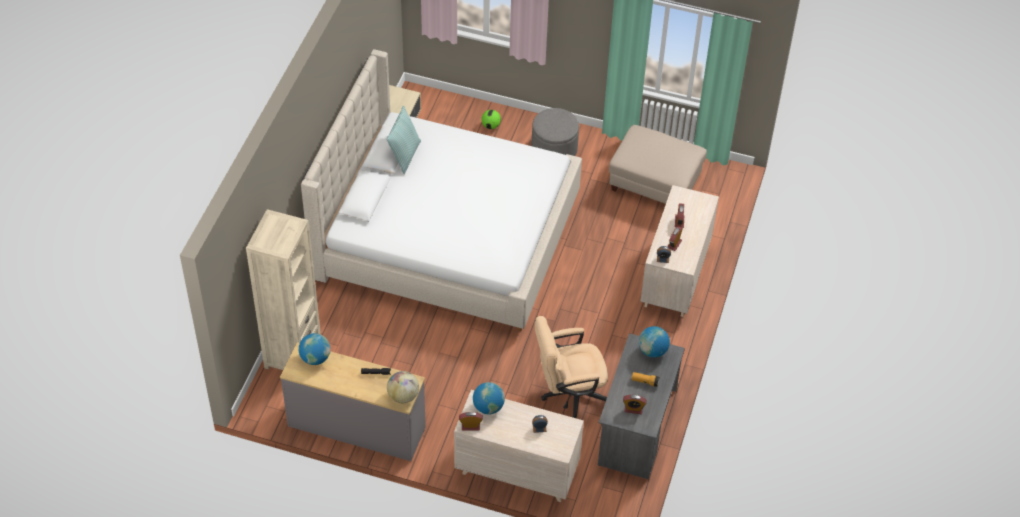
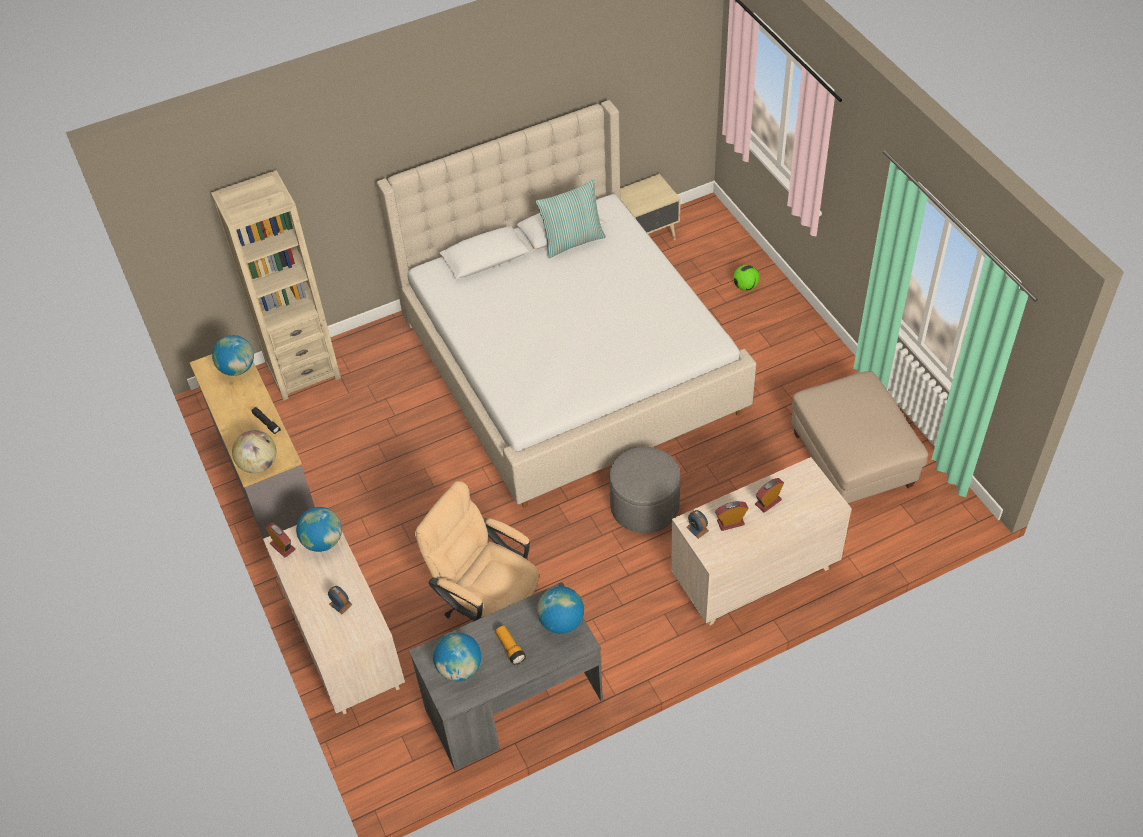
camera: 50 degrees right, 0 degrees up
grey ottoman [531,108,579,156] -> grey ottoman moved to [609,447,680,533]
alarm clock [623,395,647,415] -> globe [433,633,482,681]

